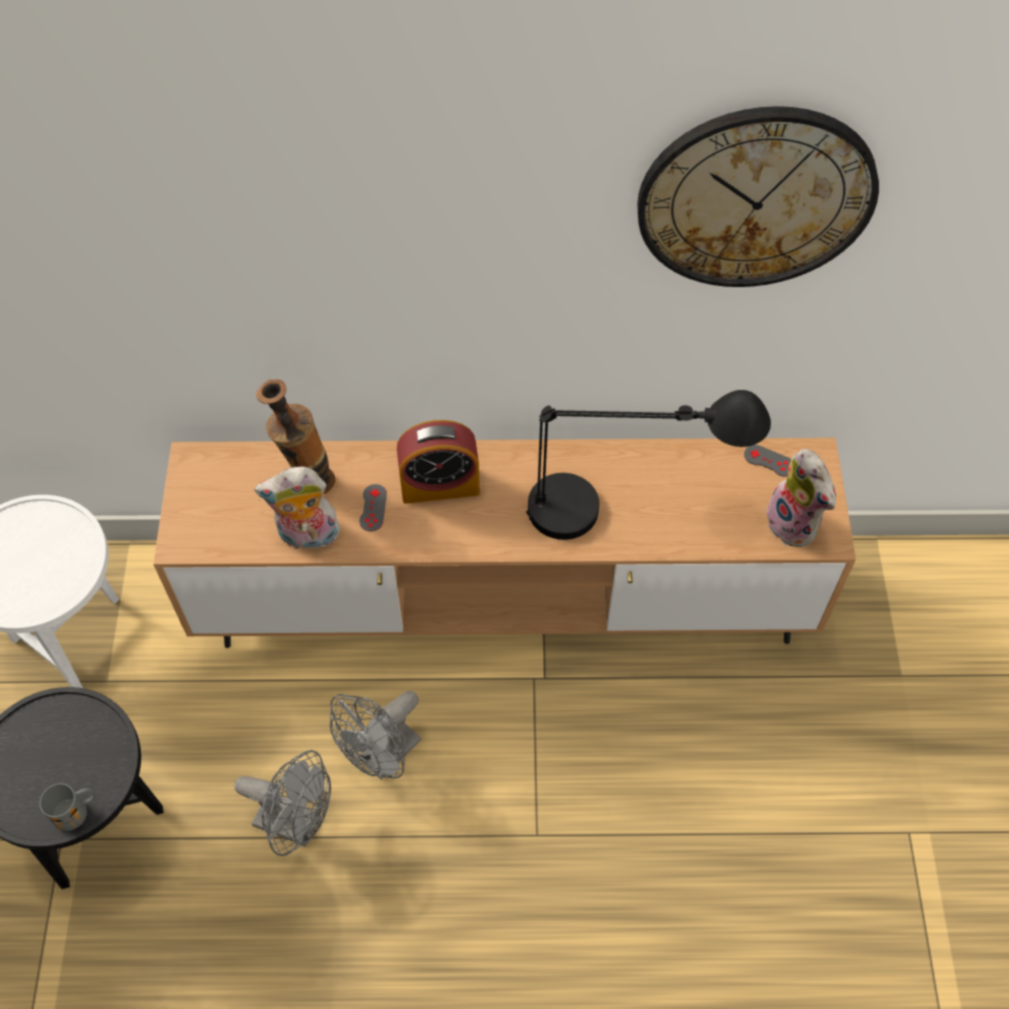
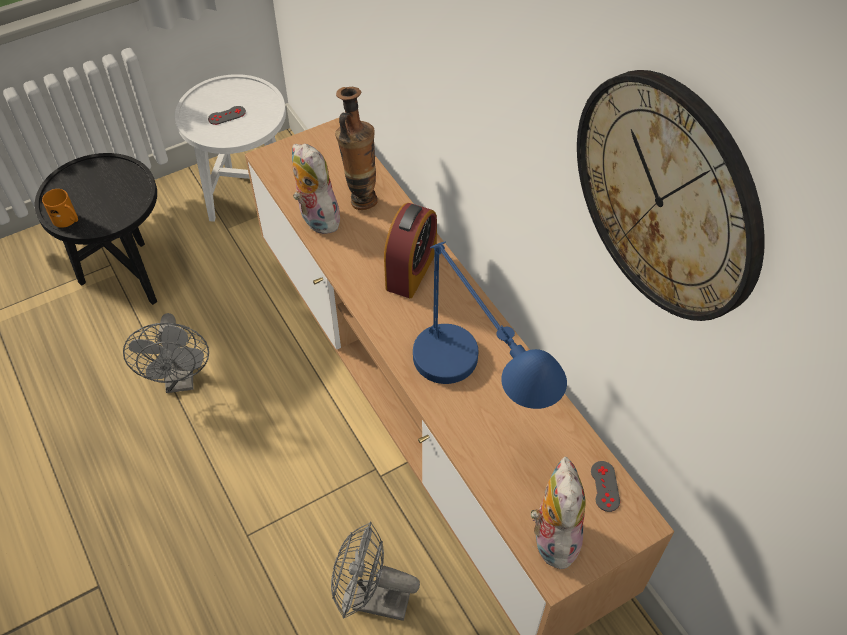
camera: 60 degrees right, 5 degrees down
grey mug [40,783,96,831] -> orange mug [42,189,78,228]
grey fan [330,691,421,780] -> grey fan moved to [331,521,420,621]
grey game controller [359,484,387,531] -> grey game controller moved to [208,106,246,125]
alarm clock [397,420,480,504] -> alarm clock turned 120 degrees counterclockwise [384,203,437,298]
black table lamp [526,390,771,540] -> blue table lamp [413,242,567,409]
plush toy [766,448,836,547] -> plush toy turned 150 degrees clockwise [531,456,586,570]

